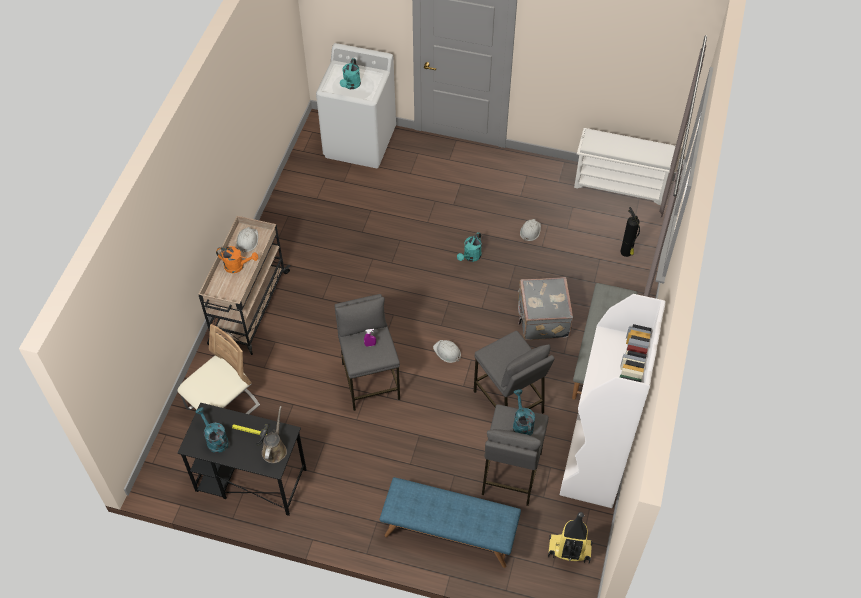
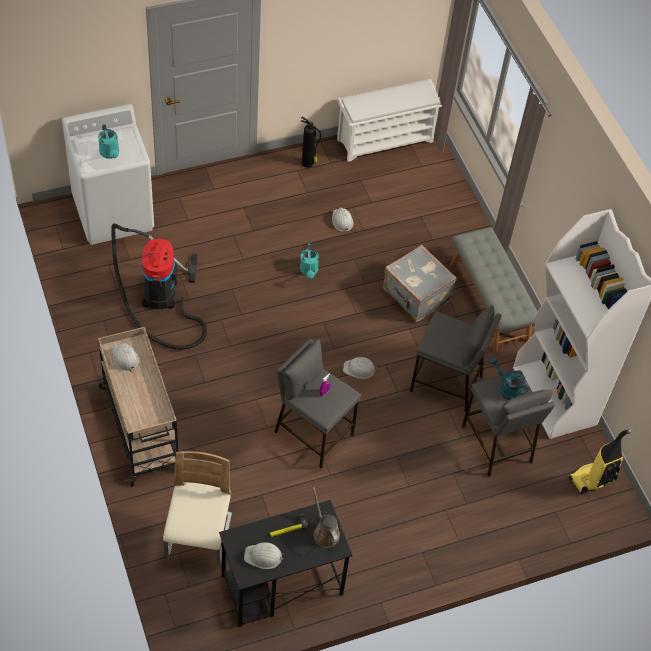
camera: 40 degrees left, 0 degrees up
turquoise watering can [195,407,229,453] -> white hard hat [244,542,285,569]
orange watering can [216,246,258,273] -> none
blue bench [380,477,521,568] -> none
fire extinguisher [621,207,640,257] -> fire extinguisher moved to [301,117,321,168]
none -> vacuum cleaner [111,223,207,350]

